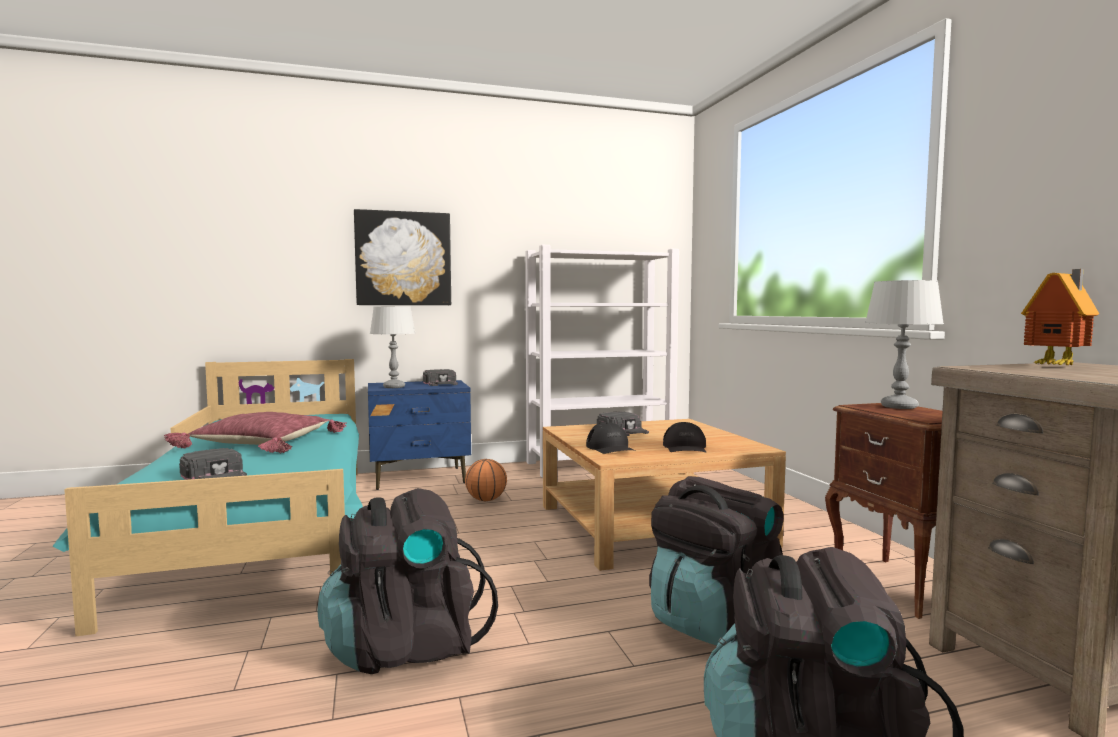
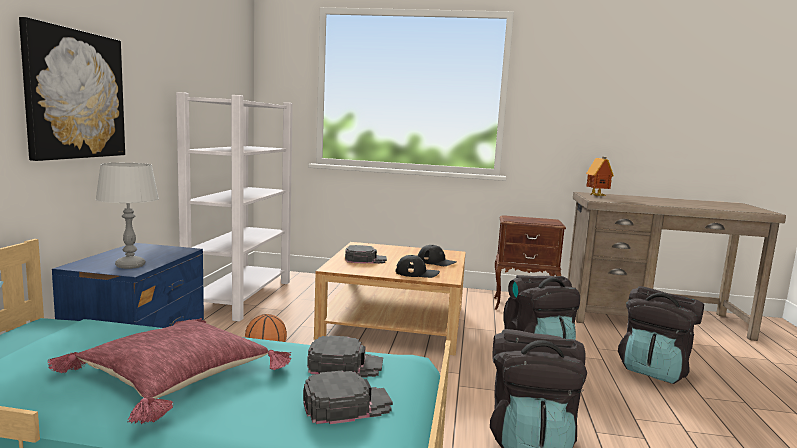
camera: 65 degrees left, 5 degrees up
black cap [423,369,458,386] -> black cap moved to [307,336,383,378]
grey table lamp [865,280,944,409] -> none

